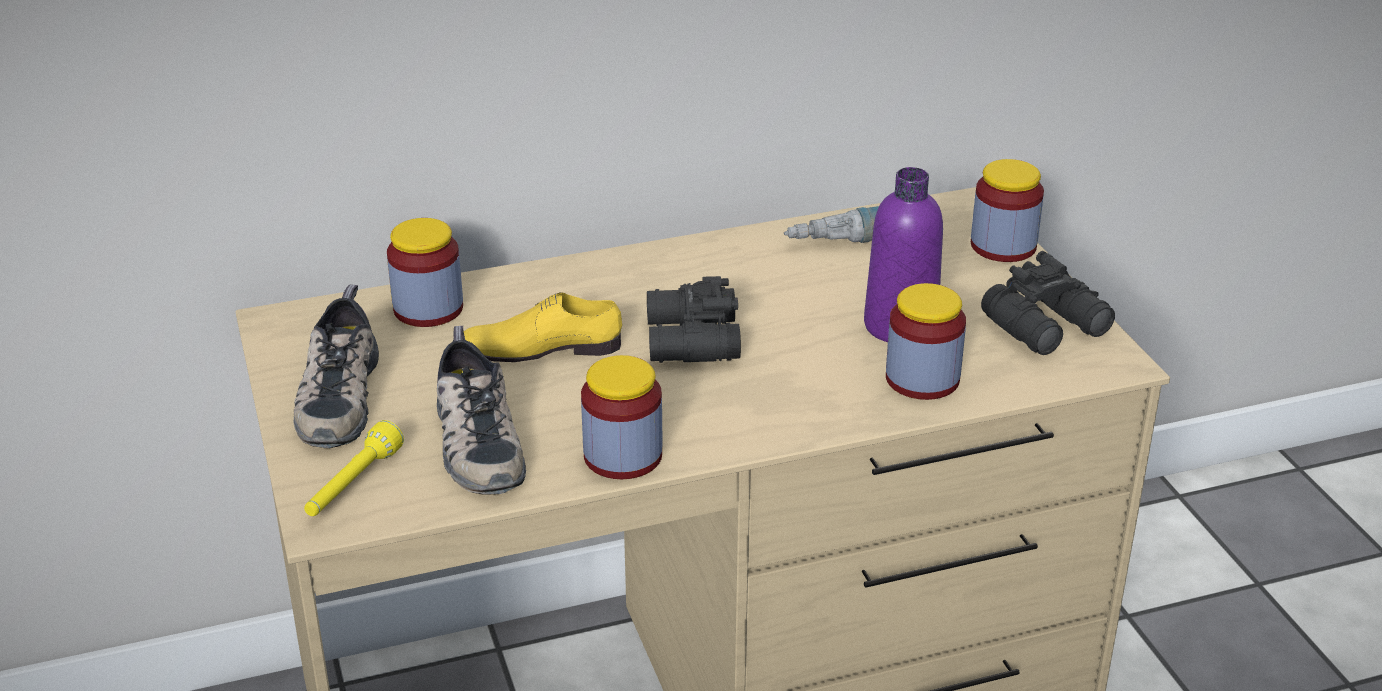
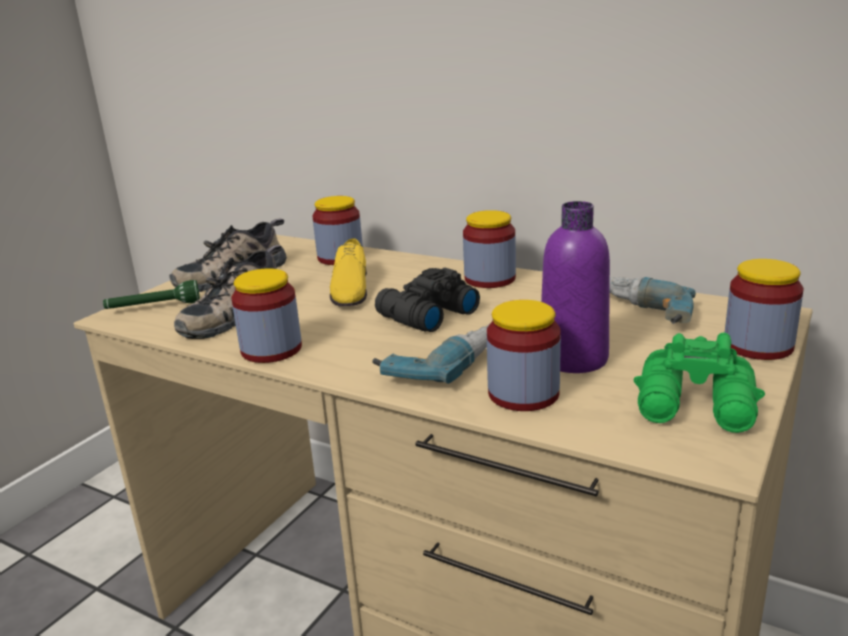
camera: 50 degrees right, 10 degrees down
yellow flashlight [304,420,404,516] -> green flashlight [103,280,200,309]
yellow shoe [464,292,622,362] -> yellow shoe turned 135 degrees counterclockwise [330,239,367,306]
black binoculars [981,251,1115,355] -> green binoculars [634,332,765,433]
none -> power drill [372,324,490,384]
none -> jar [463,210,516,288]

